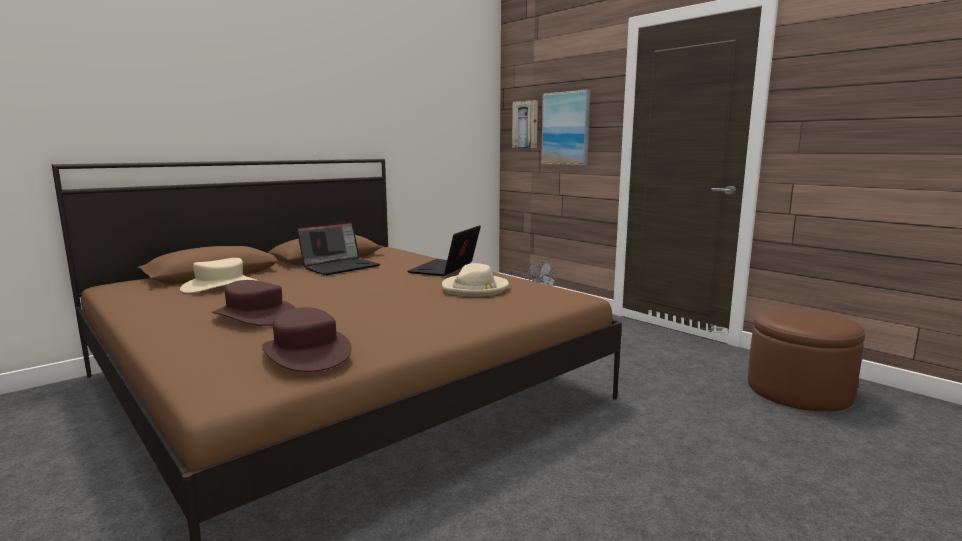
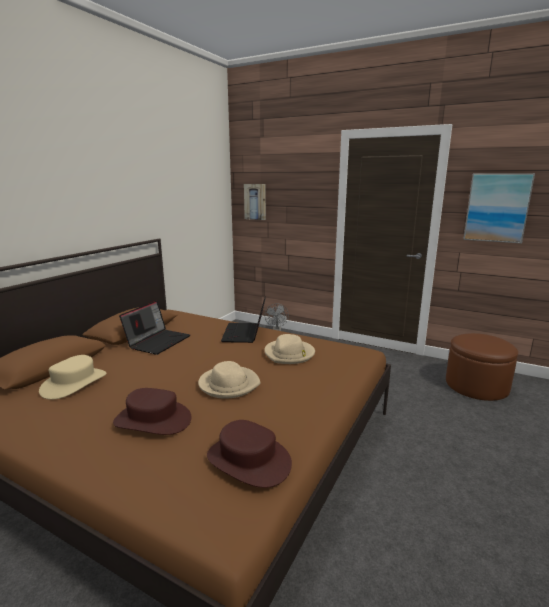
camera: 20 degrees left, 5 degrees up
picture [541,90,590,165] -> picture moved to [463,173,535,243]
none -> beige hat [198,361,261,399]

